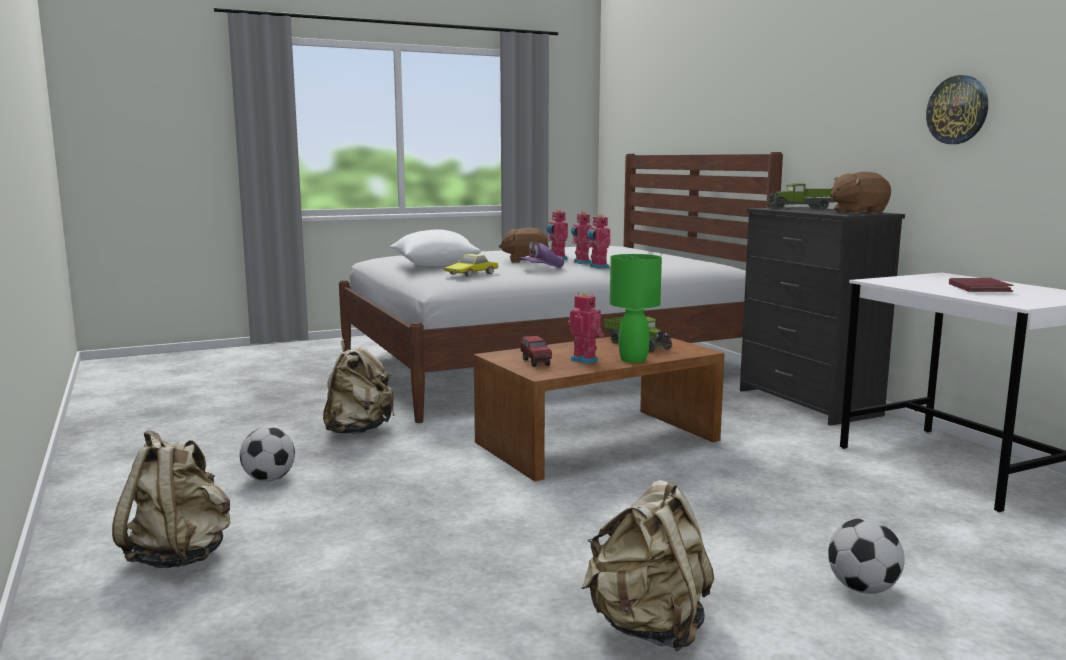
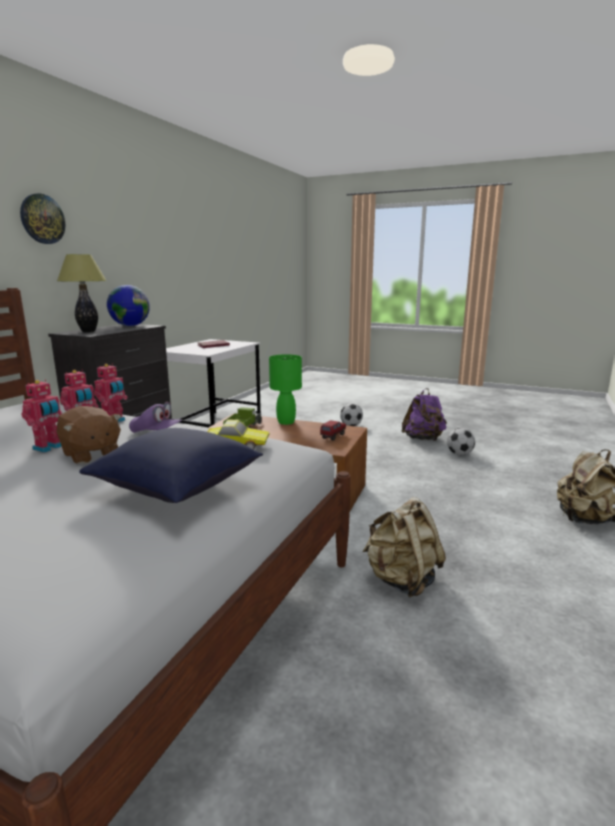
camera: 130 degrees left, 5 degrees up
football [240,427,295,481] -> football moved to [447,428,475,455]
white pillow [390,230,480,266] -> blue pillow [79,428,263,503]
toy robot [568,293,604,364] -> none
beige backpack [581,480,714,652] -> purple backpack [401,388,447,441]
toy truck [766,183,835,210] -> table lamp [57,254,107,332]
brown plush toy [830,172,891,214] -> globe [107,285,150,326]
wall clock [926,75,988,144] -> wall clock moved to [20,193,65,244]

